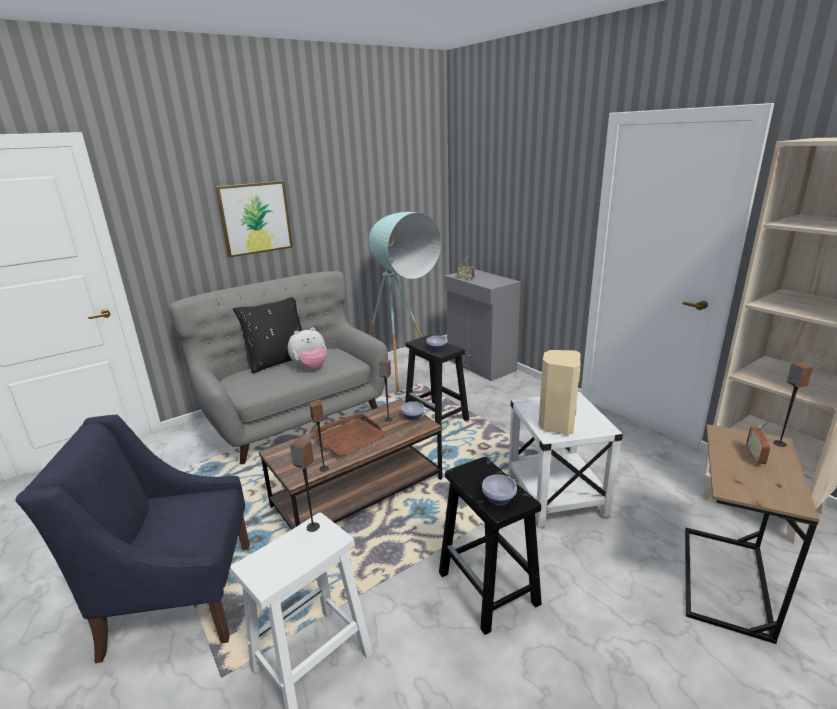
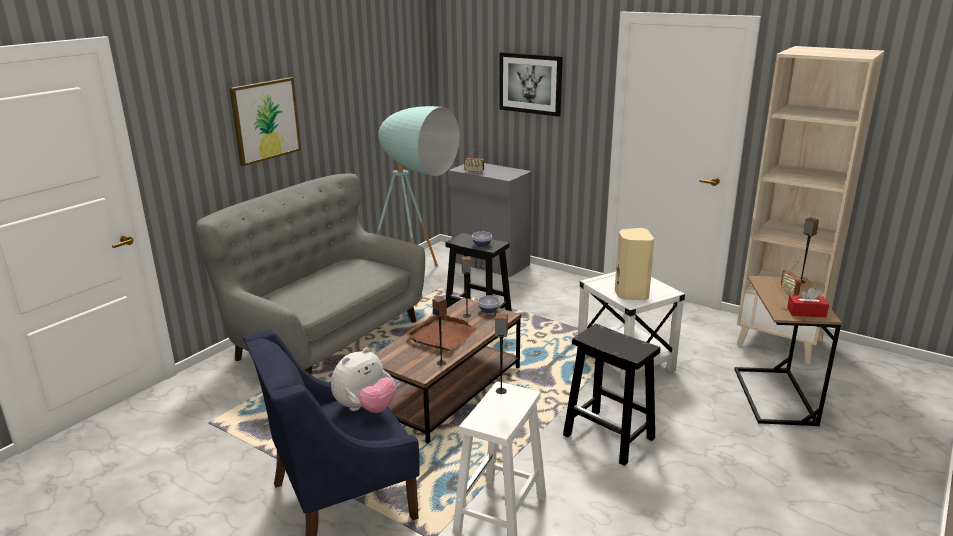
camera: 20 degrees left, 0 degrees up
black pillow [233,297,302,374] -> none
plush toy [288,327,327,369] -> plush toy moved to [331,347,397,413]
bowl [482,474,517,506] -> none
none -> picture [499,52,563,117]
none -> red tissue box [787,287,829,317]

